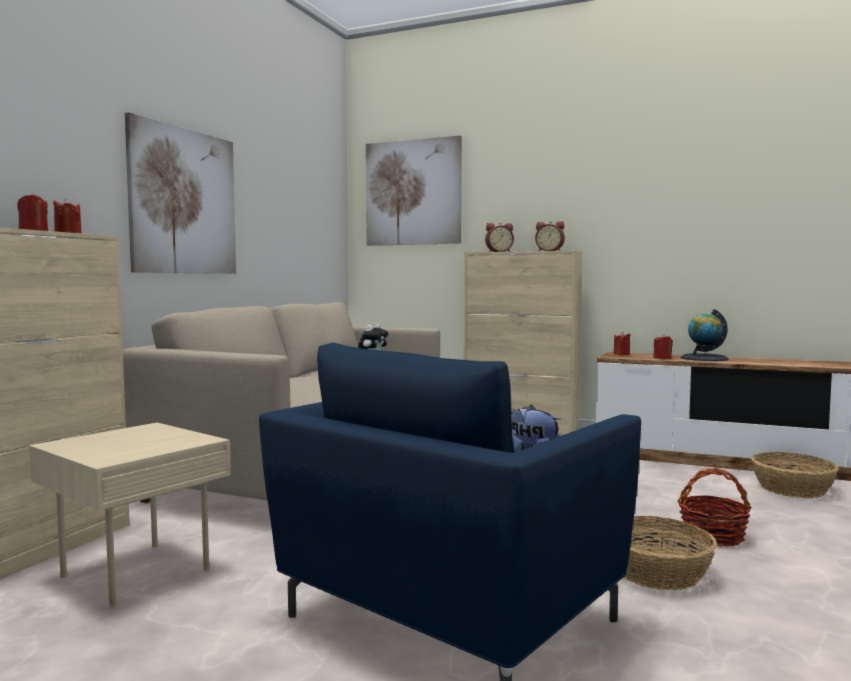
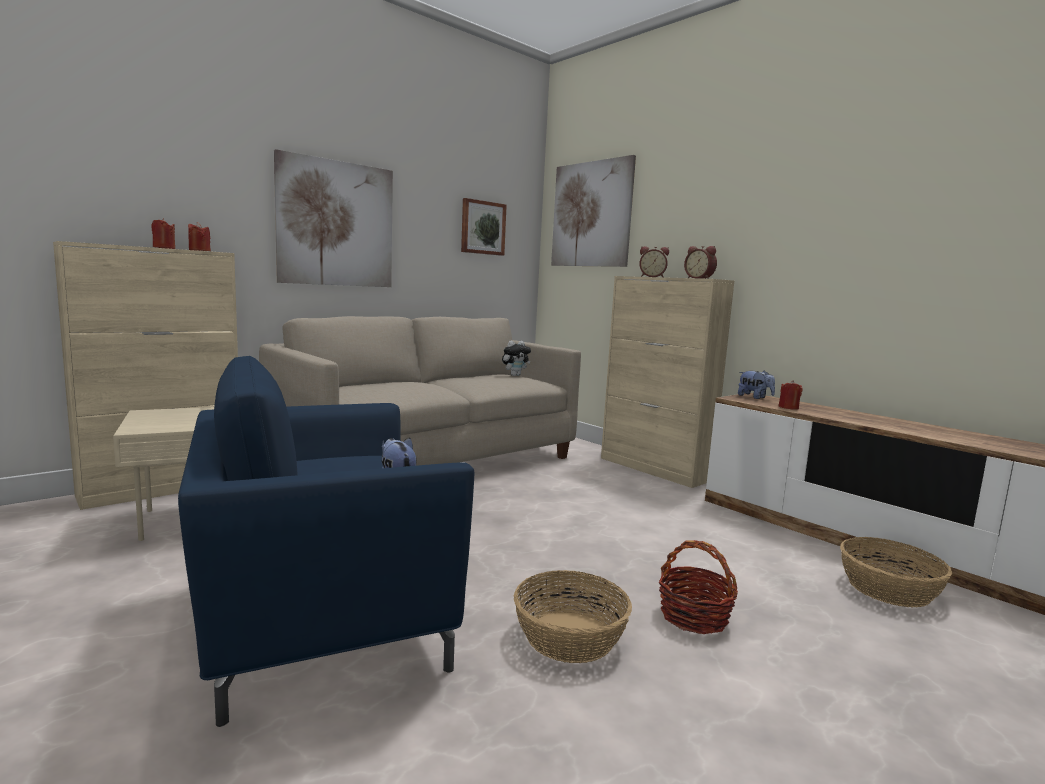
camera: 25 degrees right, 5 degrees up
red candle [614,331,630,355] -> plush toy [738,370,775,399]
globe [681,309,729,361] -> none
none -> picture [461,198,507,256]

